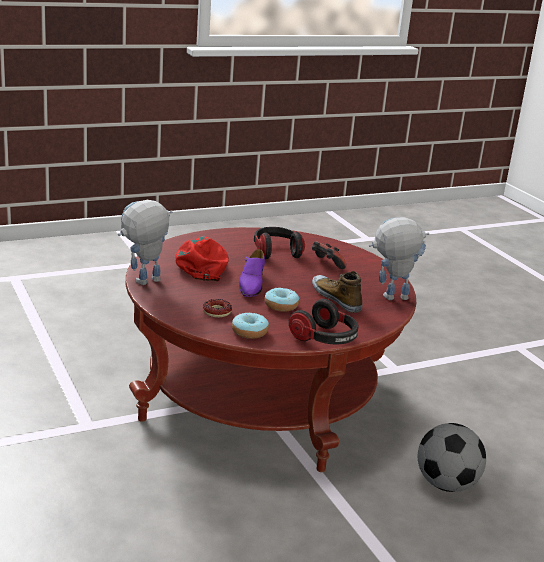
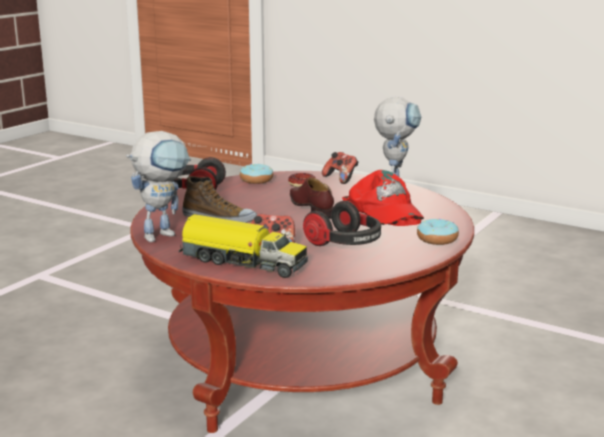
camera: 150 degrees right, 5 degrees down
purple shoe [239,249,265,297] -> brown shoe [290,177,334,219]
donut [264,288,300,312] -> donut moved to [417,219,459,245]
football [418,423,486,492] -> none
none -> toy truck [179,214,308,278]
none -> game controller [322,152,358,184]

